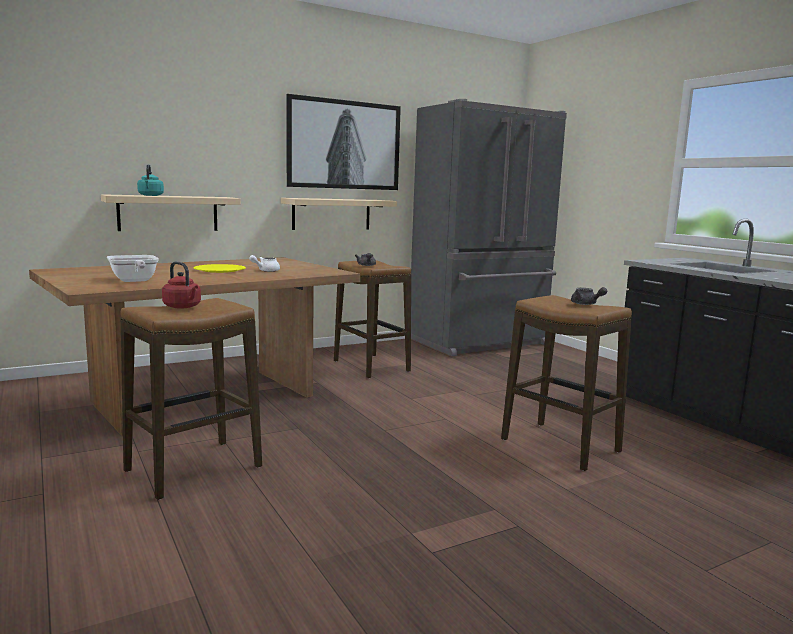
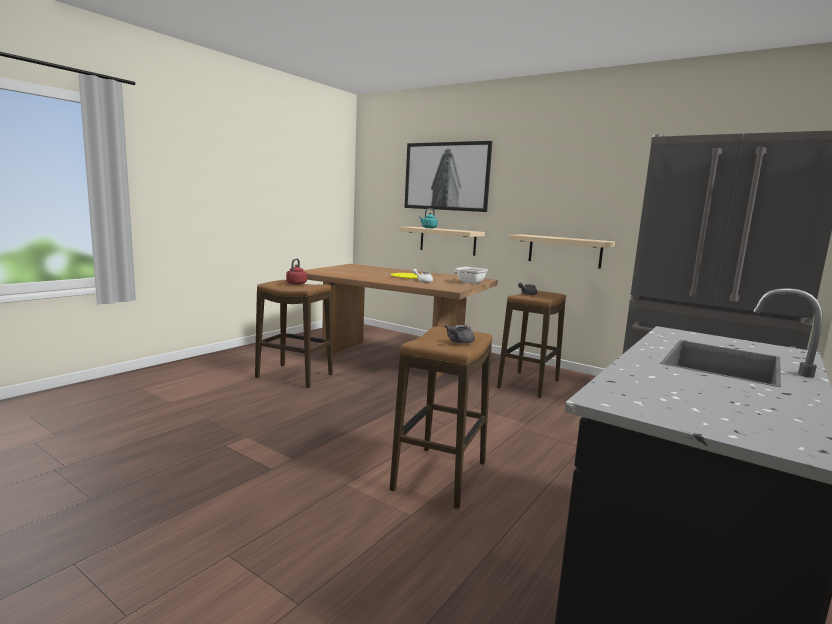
camera: 65 degrees right, 0 degrees up
frying pan [107,255,159,282] -> frying pan moved to [454,267,488,284]
picture [286,94,401,190] -> picture moved to [405,141,492,212]

